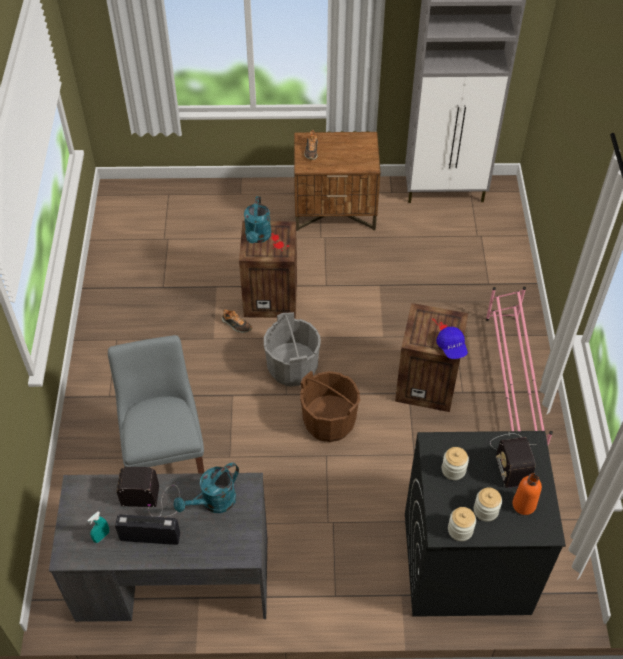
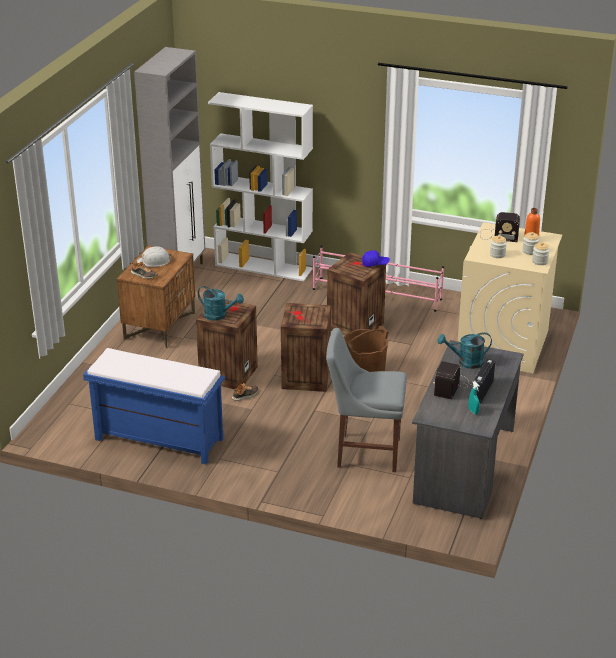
camera: 70 degrees left, 20 degrees down
turquoise watering can [174,463,239,513] -> turquoise watering can turned 105 degrees clockwise [437,332,492,369]
grey bucket [264,312,321,386] -> crate [281,303,331,392]
black washing machine [405,431,566,617] -> beige washing machine [458,222,562,373]
none -> blue bench [83,348,225,464]
none -> white hard hat [137,247,172,267]
none -> white bookcase [208,92,313,281]

